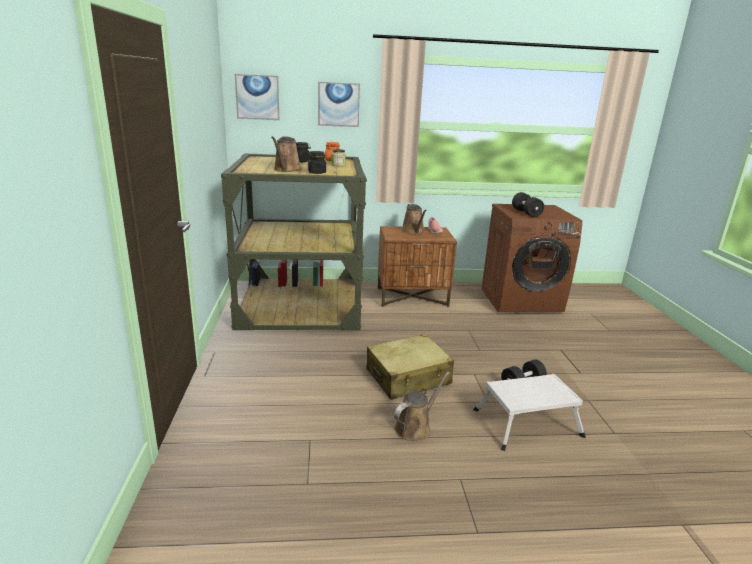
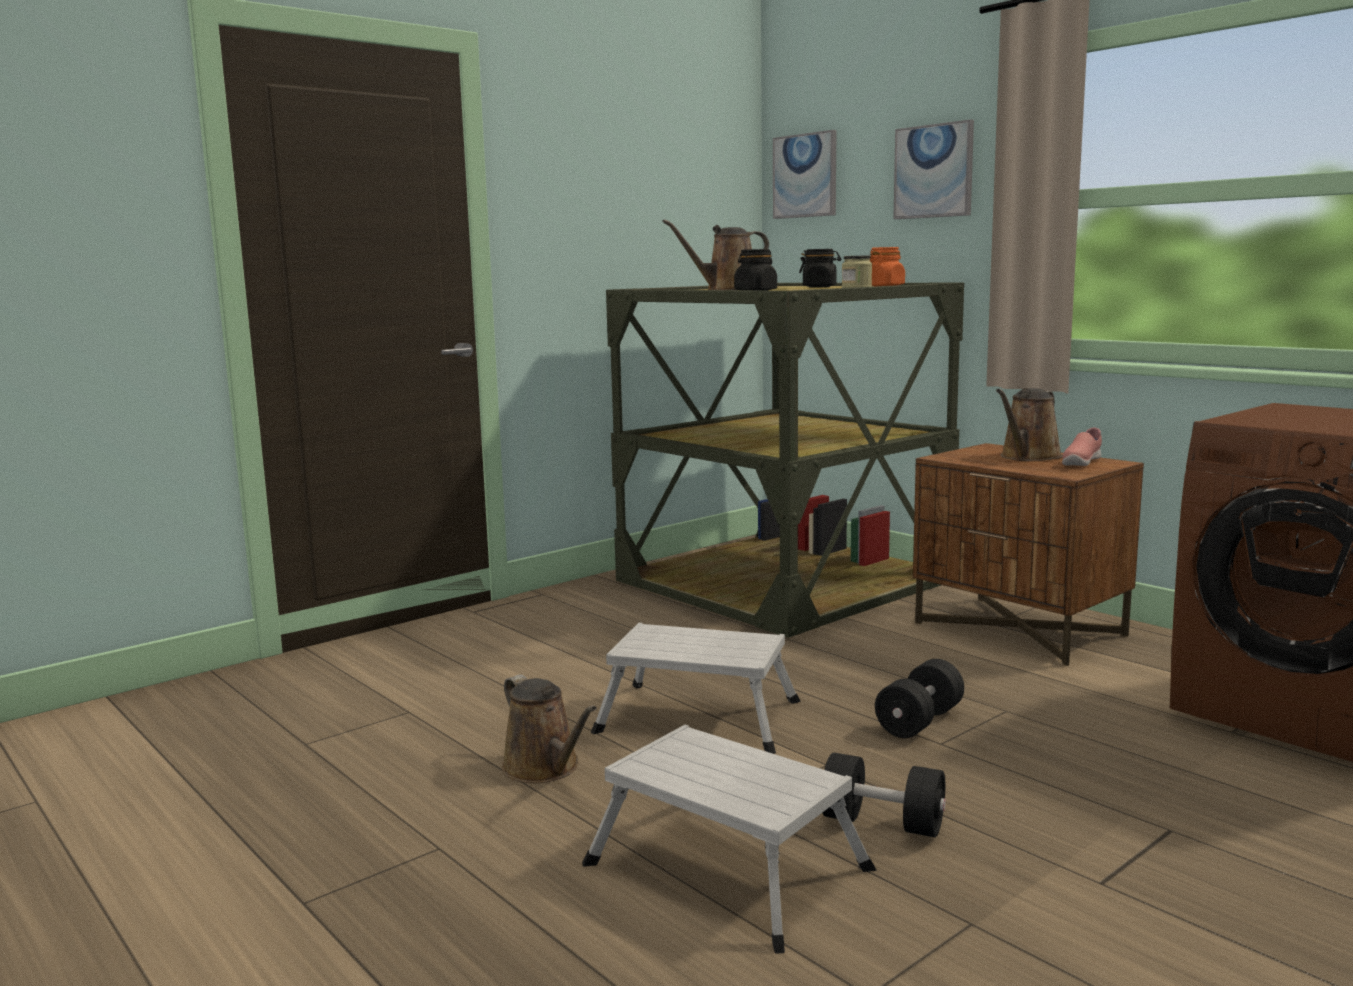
camera: 55 degrees right, 10 degrees down
beige suitcase [366,334,454,400] -> white step ladder [591,623,801,754]
brown watering can [394,372,450,441] -> brown watering can turned 45 degrees clockwise [502,674,597,783]
black dumbbell [512,192,544,217] -> black dumbbell moved to [875,659,964,738]

